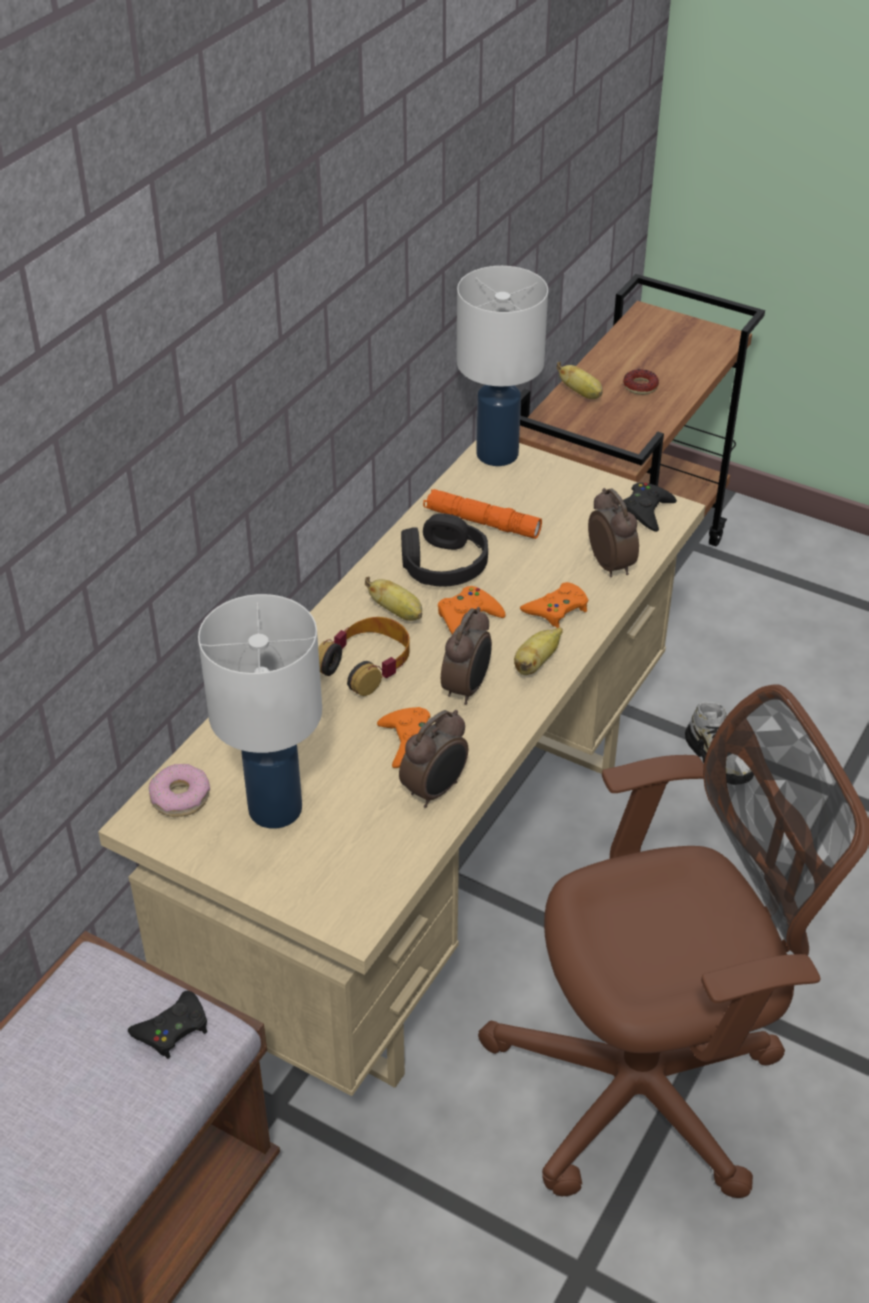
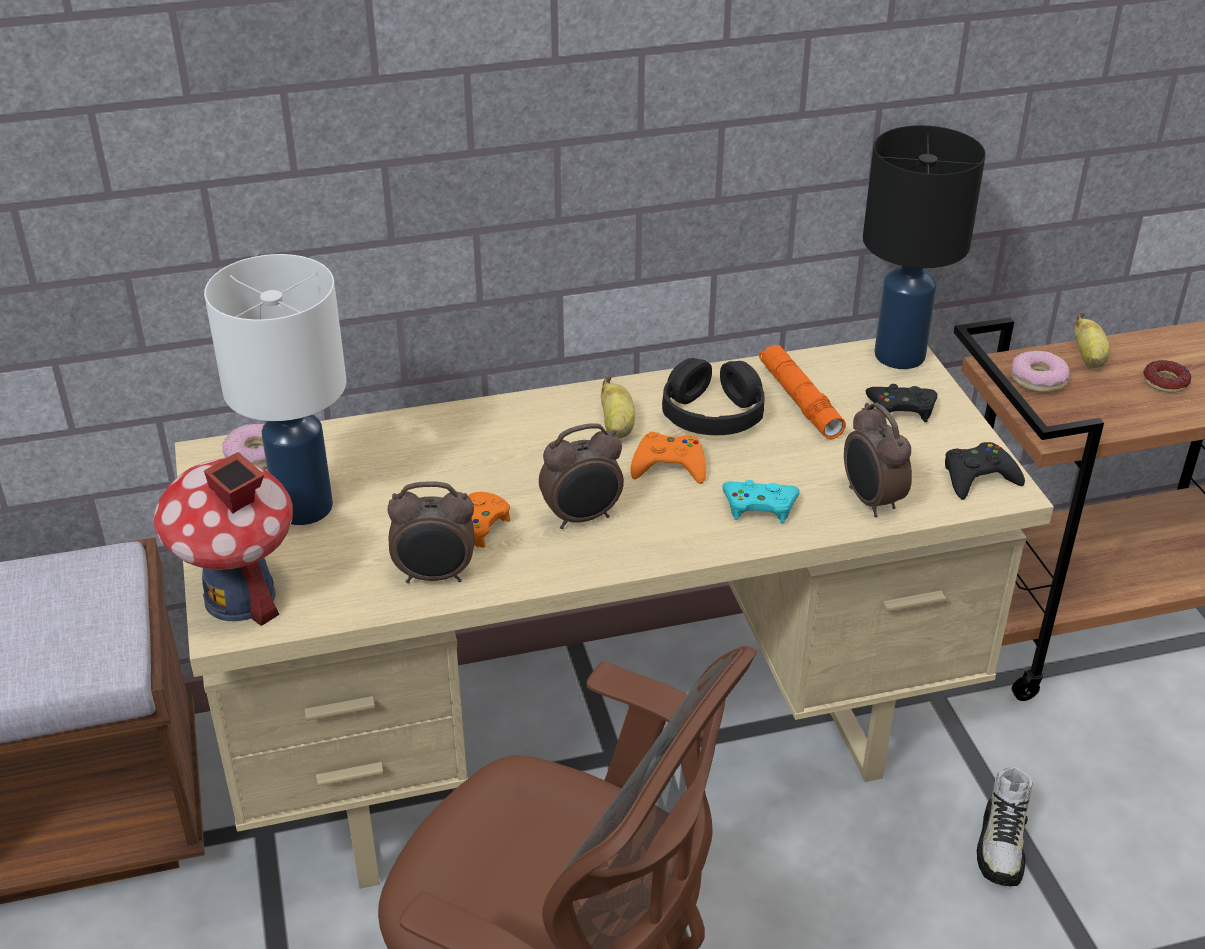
camera: 45 degrees right, 5 degrees down
black game controller [128,991,207,1059] -> black game controller moved to [866,384,938,422]
headphones [318,617,410,696] -> none
white table lamp [456,266,548,466] -> black table lamp [863,125,986,369]
banana [514,627,563,675] -> none
orange game controller [520,582,588,628] -> turquoise game controller [722,480,800,523]
alarm clock [588,488,639,577] -> alarm clock turned 135 degrees clockwise [844,403,912,517]
none -> toy house [153,452,293,626]
none -> donut [1011,351,1070,393]

